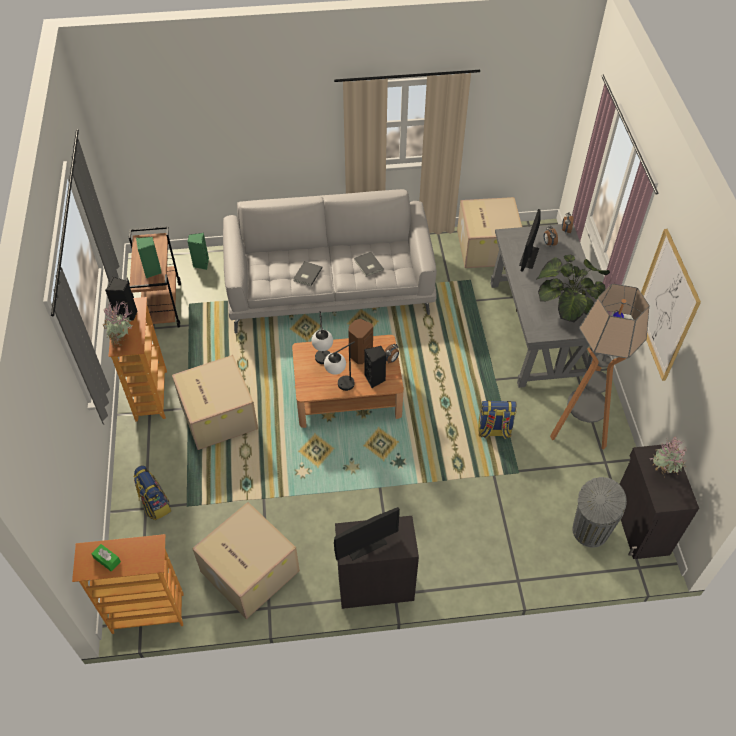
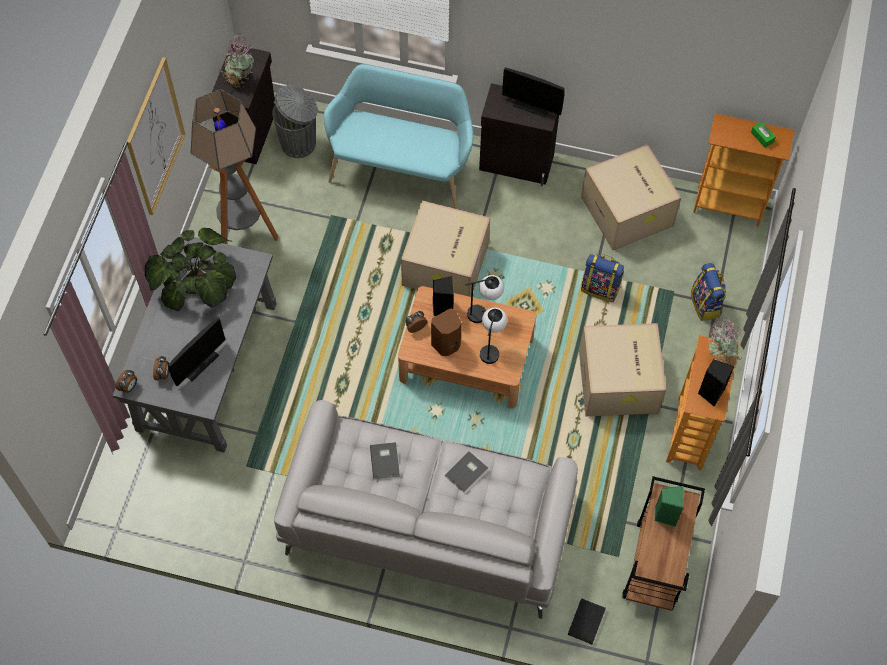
camera: 160 degrees left, 10 degrees up
green speaker [187,233,209,270] -> black book [568,599,606,644]
monitor [334,507,400,560] -> monitor turned 150 degrees counterclockwise [502,67,565,118]
cardboard box [457,197,522,268] -> cardboard box moved to [401,201,490,297]
backpack [478,400,517,439] -> backpack moved to [581,254,624,302]
none -> turquoise bench [324,64,473,209]

